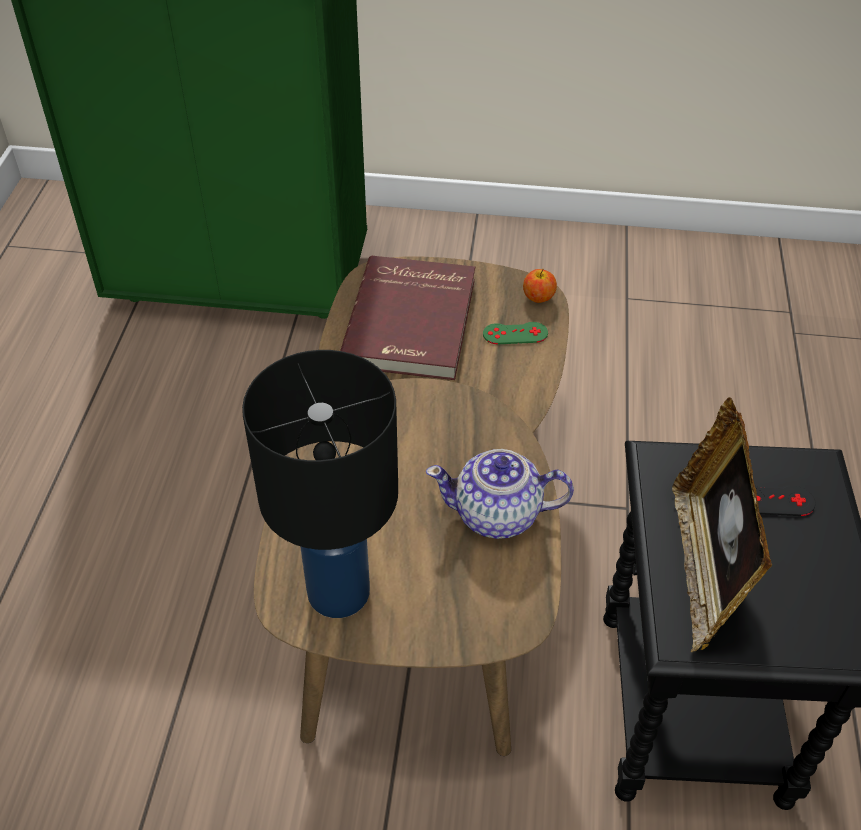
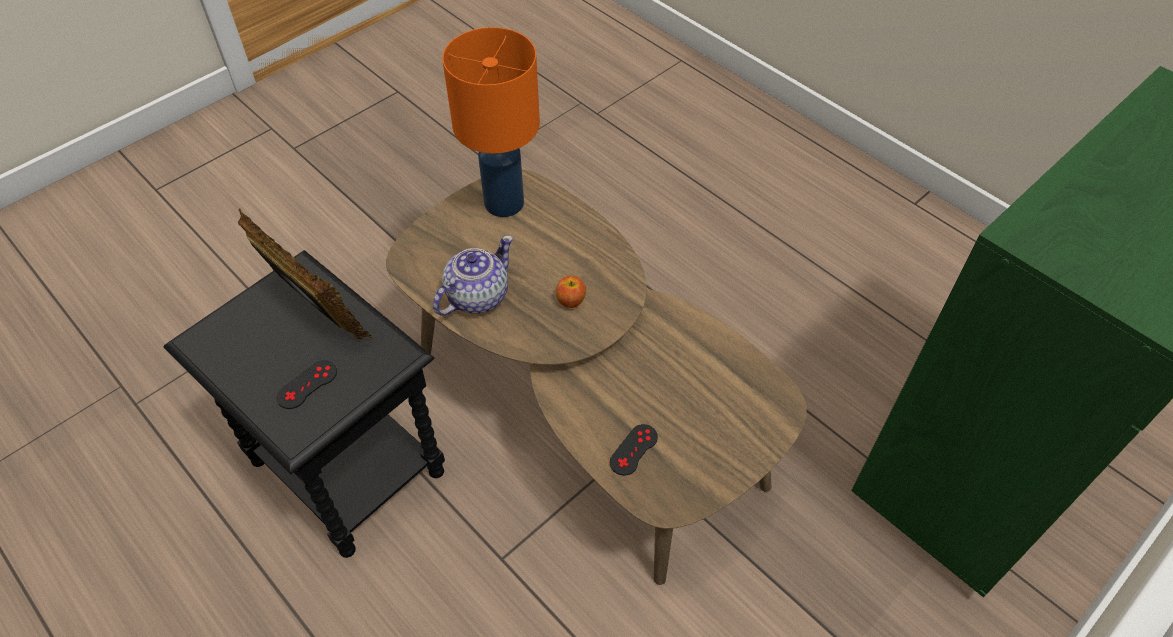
camera: 130 degrees right, 5 degrees up
black table lamp [242,350,398,618] -> orange table lamp [442,27,540,217]
red book [340,256,475,380] -> none
green game controller [483,322,548,344] -> black game controller [610,424,658,475]
apple [523,269,557,303] -> apple moved to [556,276,586,308]

